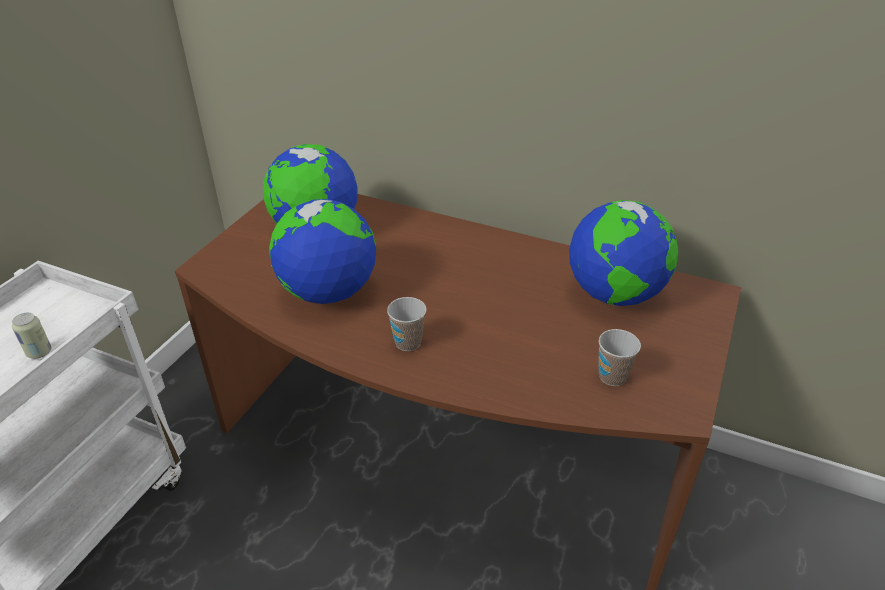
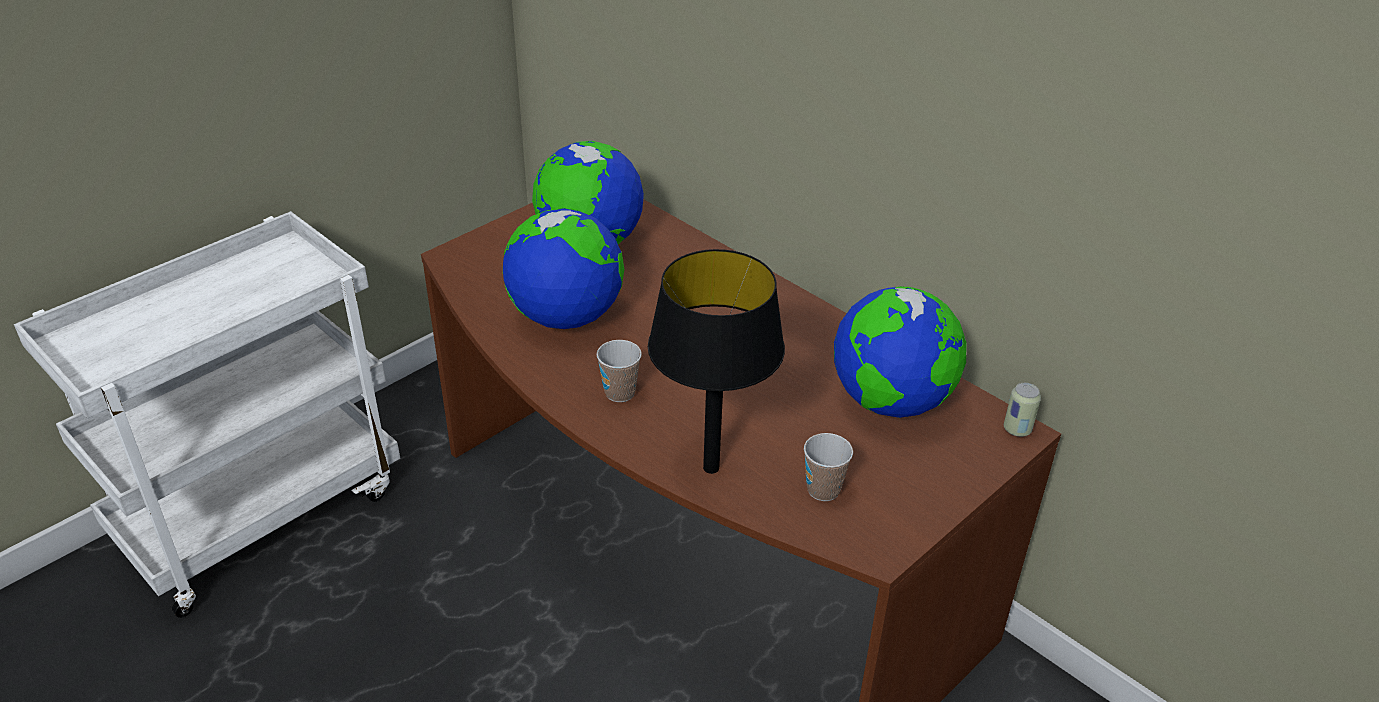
camera: 20 degrees right, 0 degrees up
can [12,313,51,359] -> can moved to [1004,383,1041,437]
none -> black table lamp [648,249,785,474]

